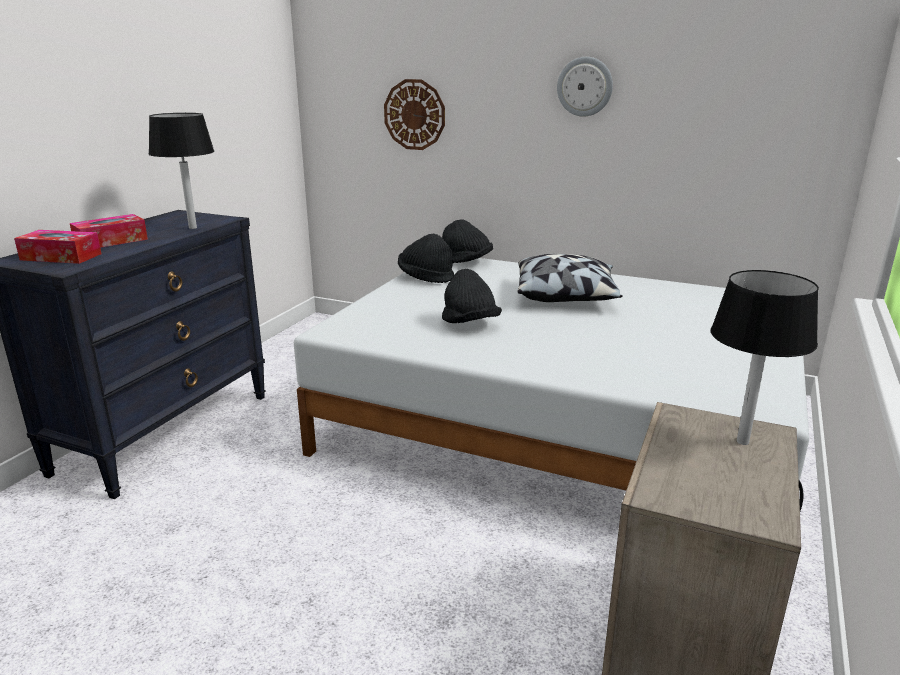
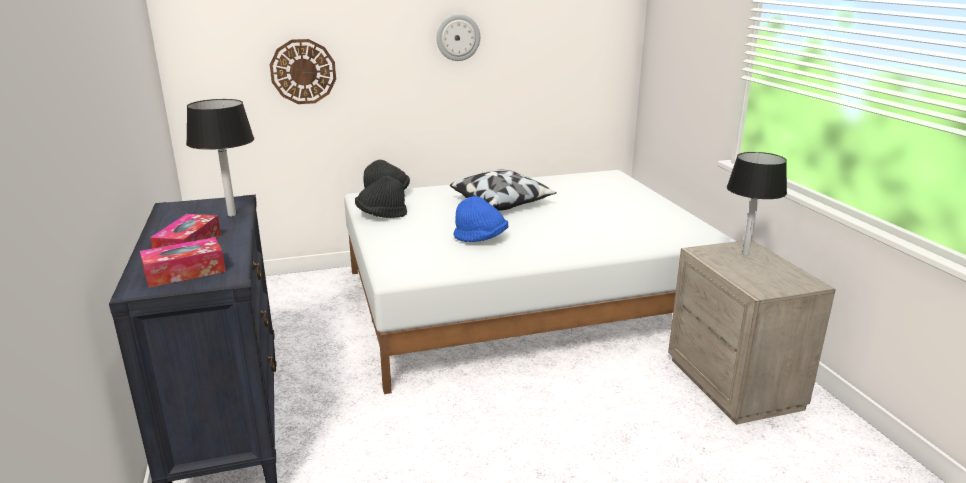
camera: 40 degrees left, 0 degrees up
black hat [442,269,502,323] -> blue hat [453,196,508,242]

